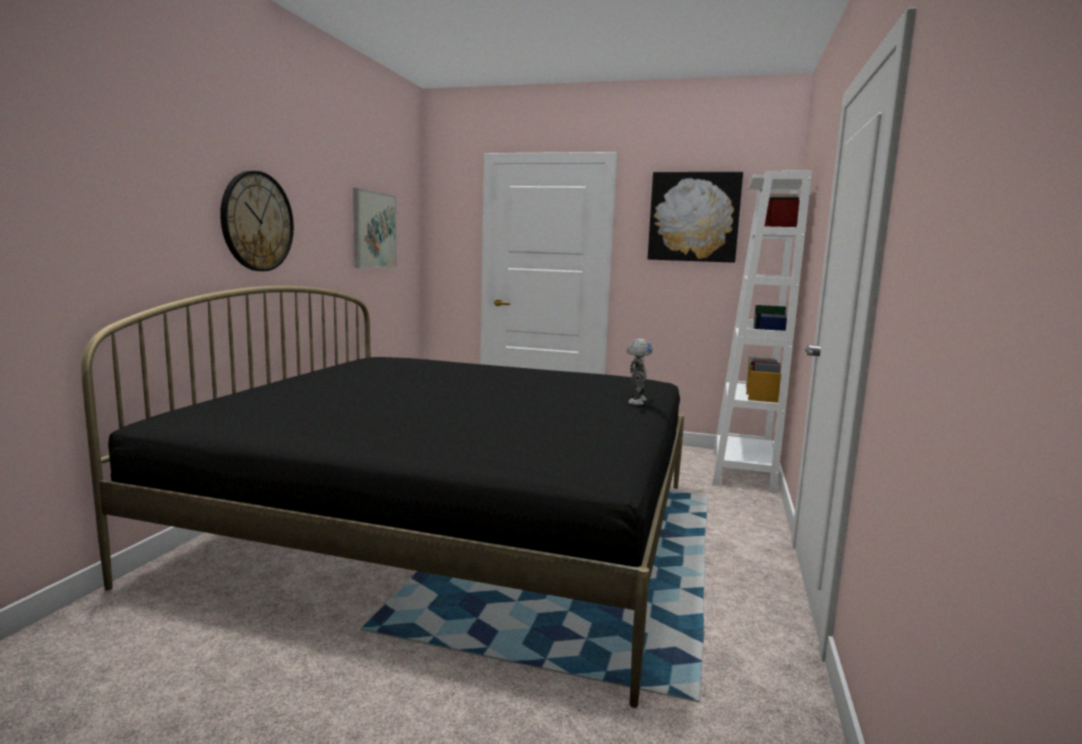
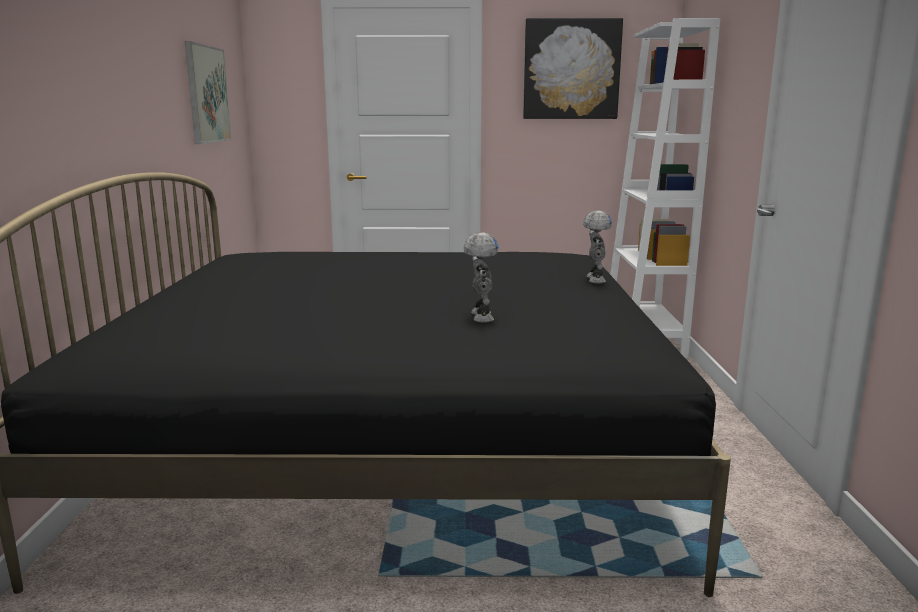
camera: 15 degrees left, 5 degrees up
wall clock [220,171,294,271] -> none
none -> toy robot [464,232,499,323]

